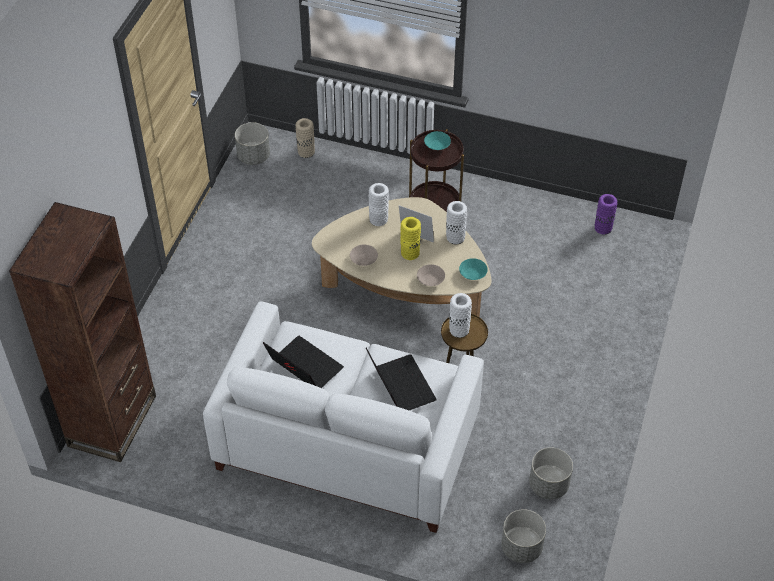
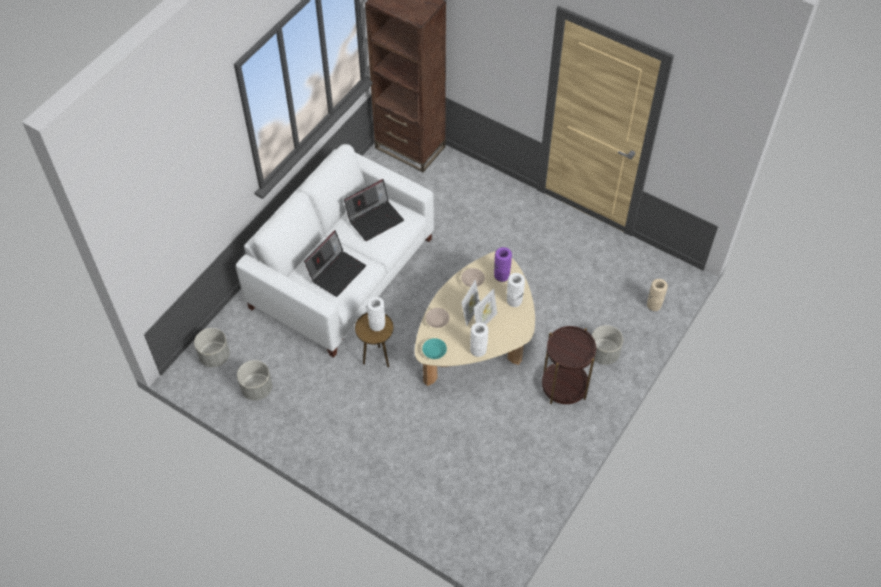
camera: 105 degrees right, 5 degrees up
grey planter [235,122,270,165] -> grey planter moved to [592,325,623,365]
laptop [366,348,437,410] -> laptop turned 45 degrees counterclockwise [304,230,366,297]
yellow vase [400,217,421,260] -> picture frame [461,280,480,327]
turquoise bowl [424,131,451,150] -> none
purple vase [595,194,618,235] -> purple vase moved to [494,247,512,282]

